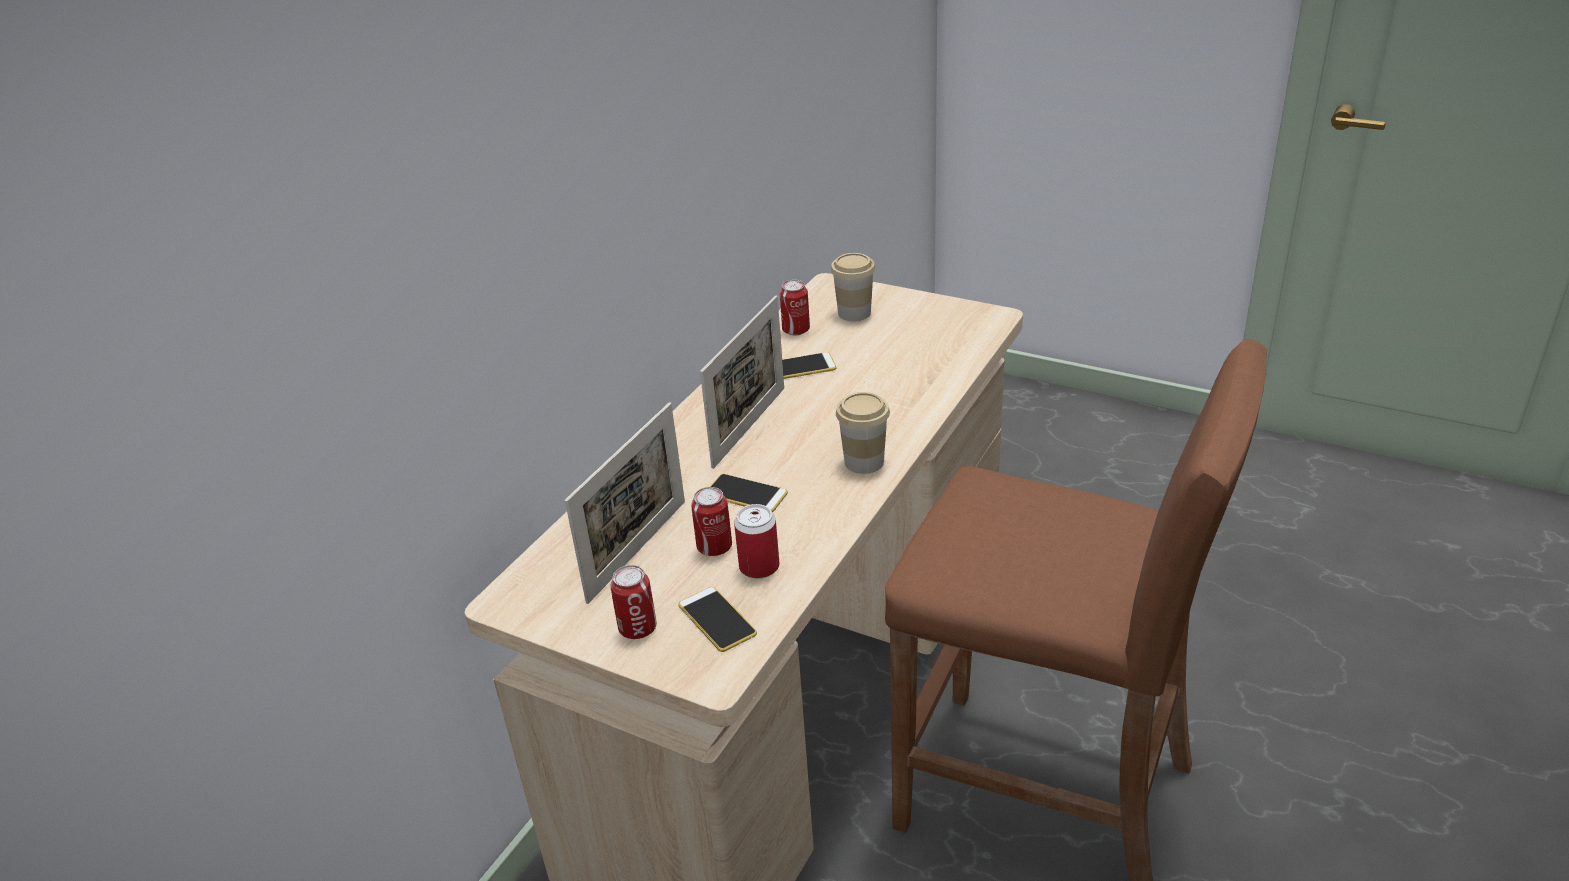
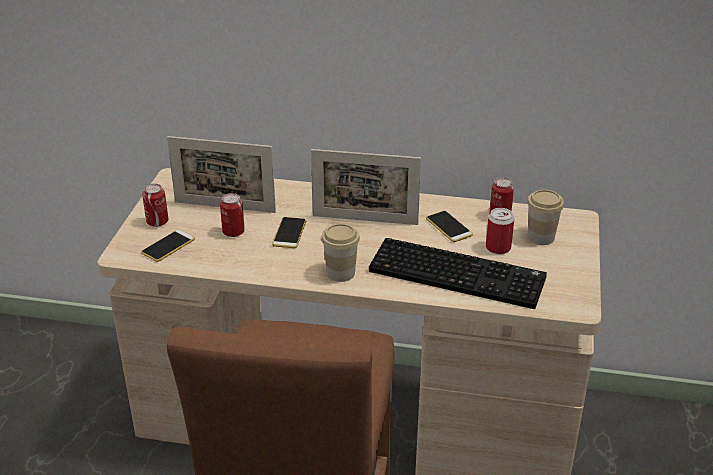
camera: 70 degrees right, 0 degrees up
can [734,504,779,579] -> can moved to [486,208,514,254]
none -> keyboard [369,238,547,309]

